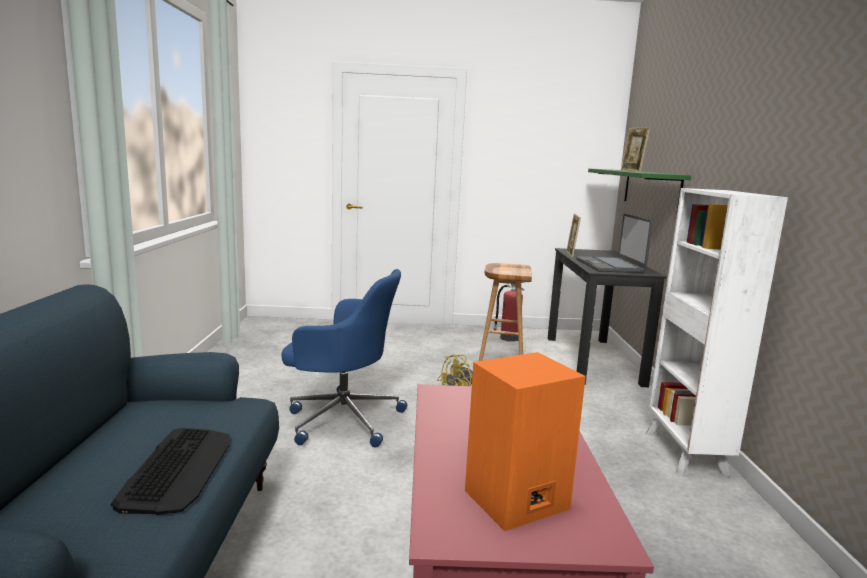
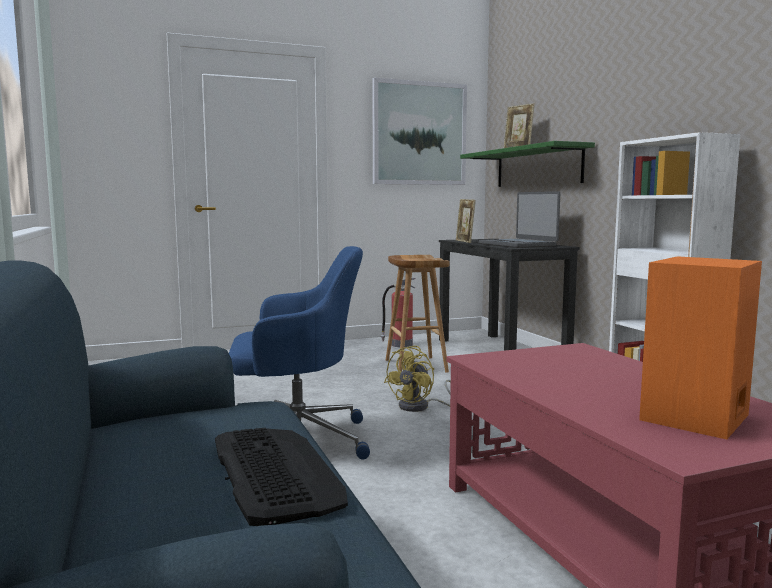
camera: 20 degrees left, 5 degrees down
none -> picture [372,78,467,185]

